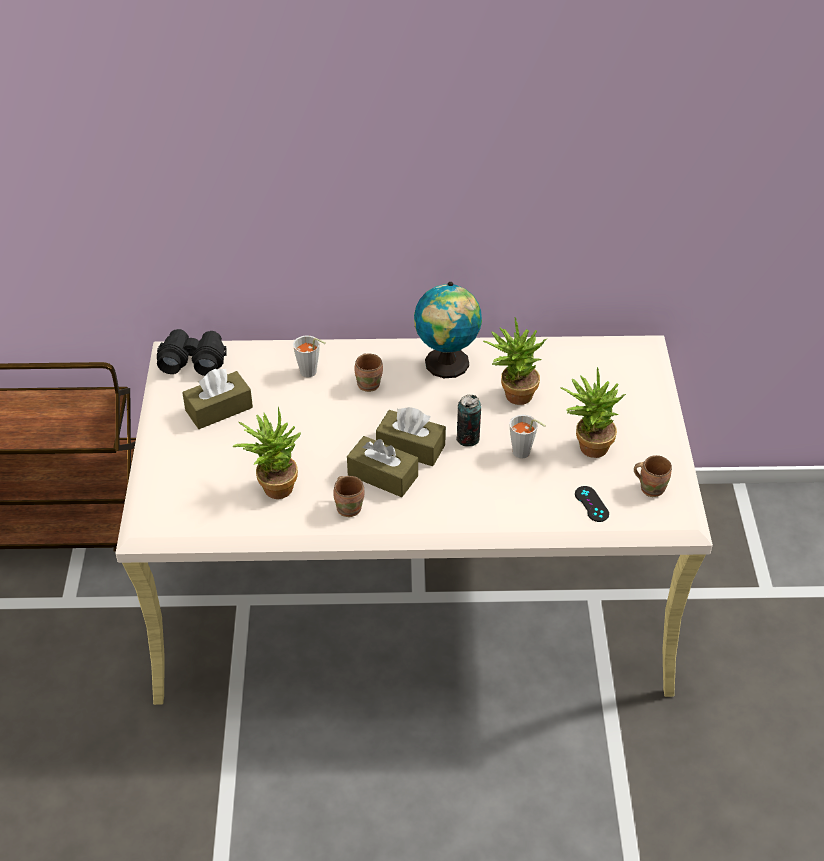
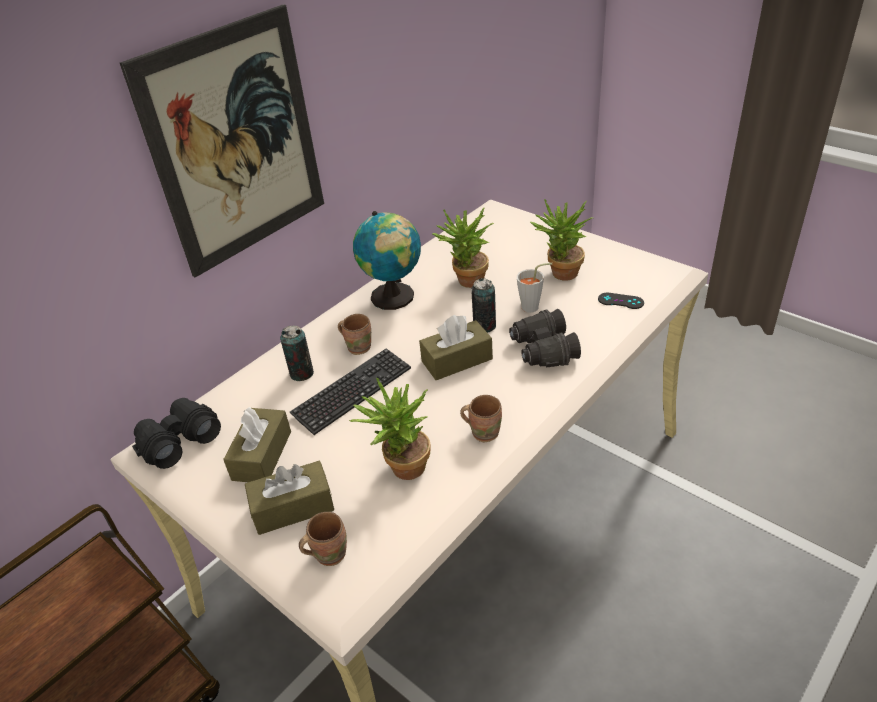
camera: 45 degrees left, 5 degrees down
grey cup [293,335,326,377] -> can [280,325,314,381]
brown tissue box [347,436,418,497] -> brown tissue box moved to [245,461,334,535]
brown mug [634,455,672,497] -> brown mug moved to [299,512,347,566]
none -> picture [120,4,324,278]
none -> keyboard [290,348,411,435]
none -> black binoculars [509,309,581,368]

